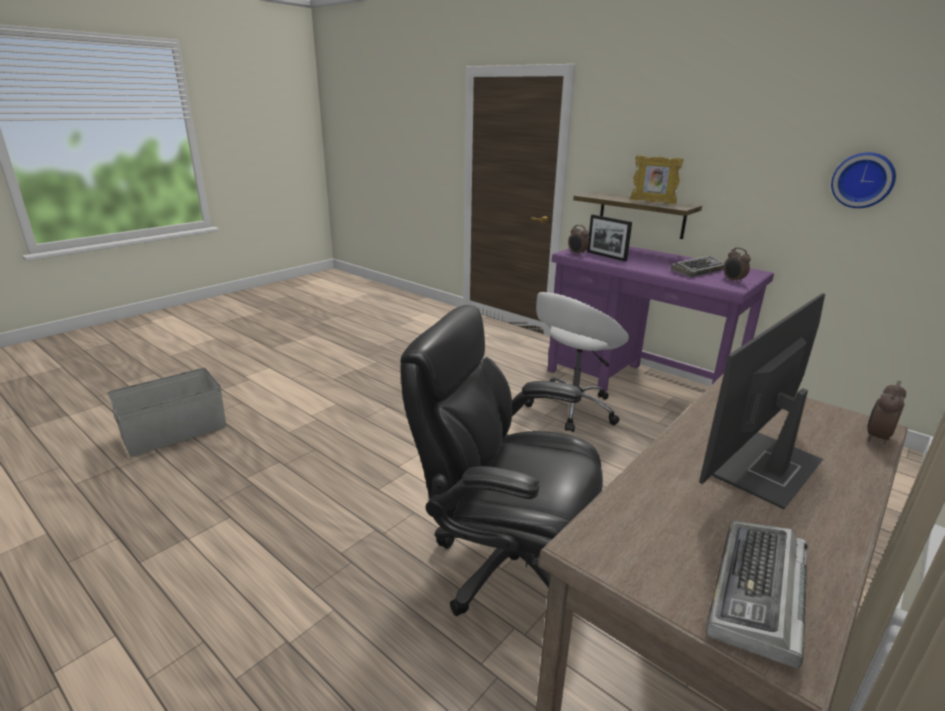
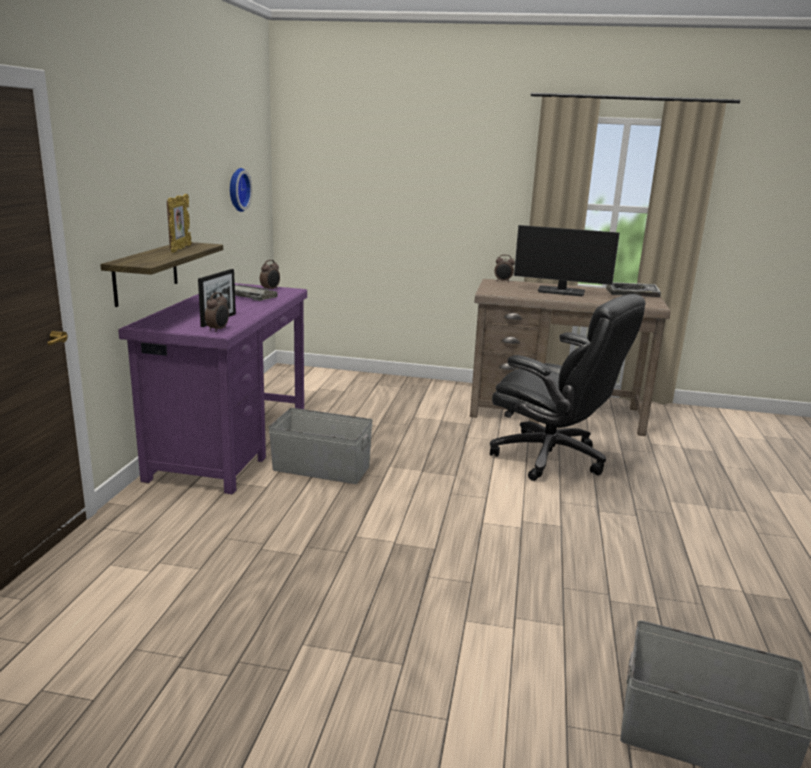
camera: 120 degrees left, 5 degrees down
black office chair [401,305,603,616] -> black office chair turned 45 degrees counterclockwise [490,294,645,481]
white office chair [525,292,629,432] -> grey storage box [269,408,373,484]

